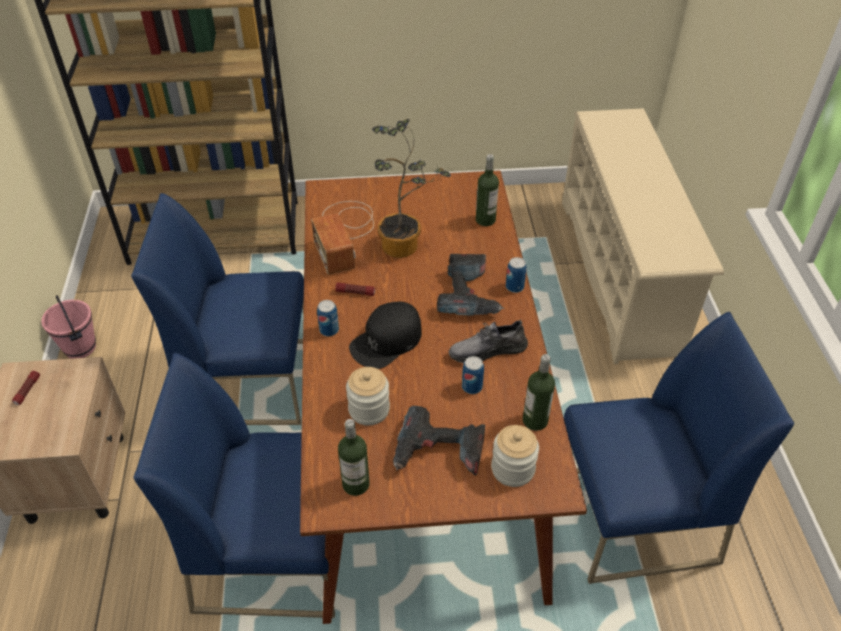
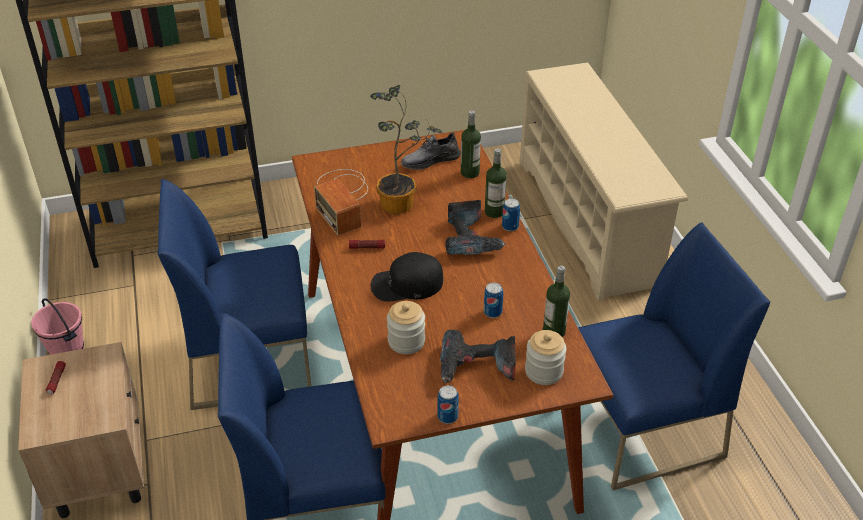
camera: 10 degrees left, 5 degrees down
can [317,300,339,336] -> can moved to [438,385,459,424]
bottle [338,419,370,496] -> bottle moved to [485,148,507,218]
black cap [349,301,422,369] -> black cap turned 45 degrees clockwise [371,252,443,302]
grey shoe [449,320,528,363] -> grey shoe moved to [401,132,461,170]

